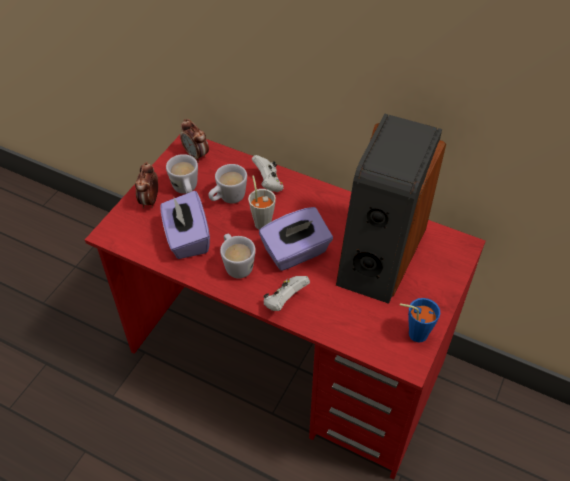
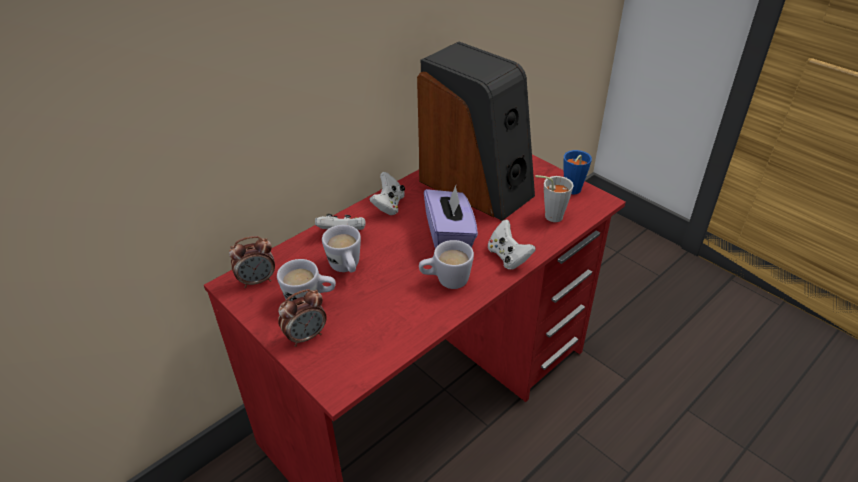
camera: 70 degrees left, 10 degrees down
alarm clock [135,162,158,208] -> alarm clock turned 60 degrees counterclockwise [278,289,327,347]
purple tissue box [161,191,210,259] -> none
grey cup [248,175,276,229] -> grey cup moved to [535,175,574,222]
none -> white game controller [369,172,405,215]

